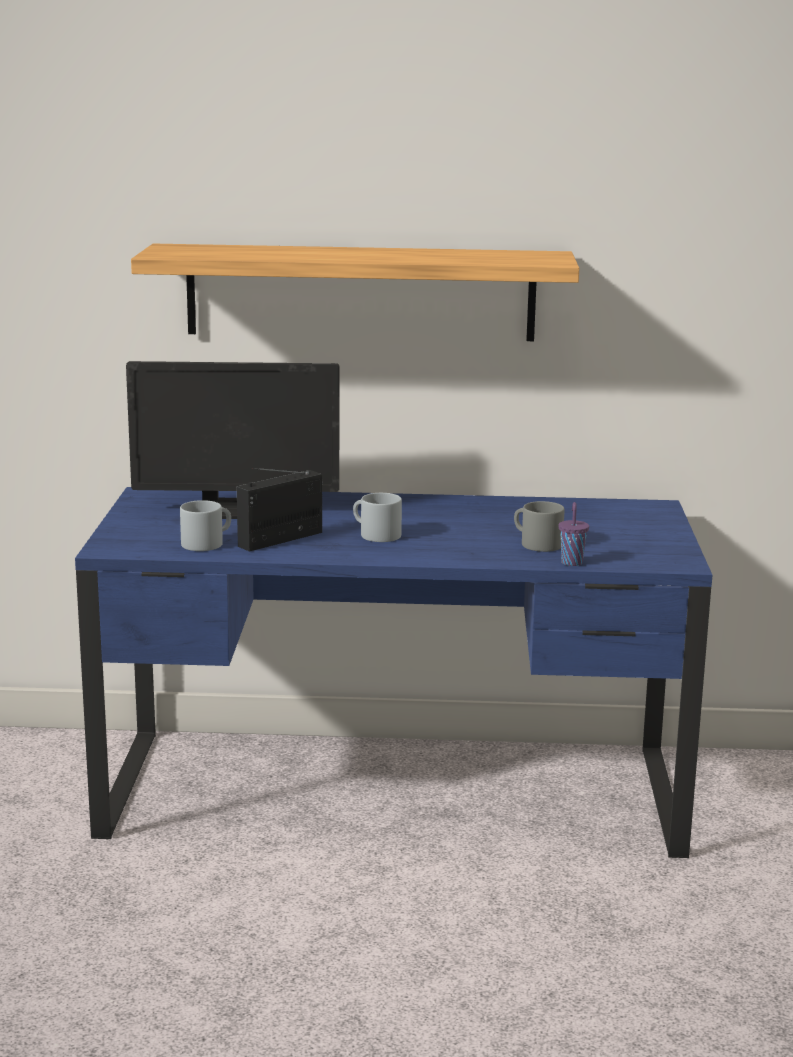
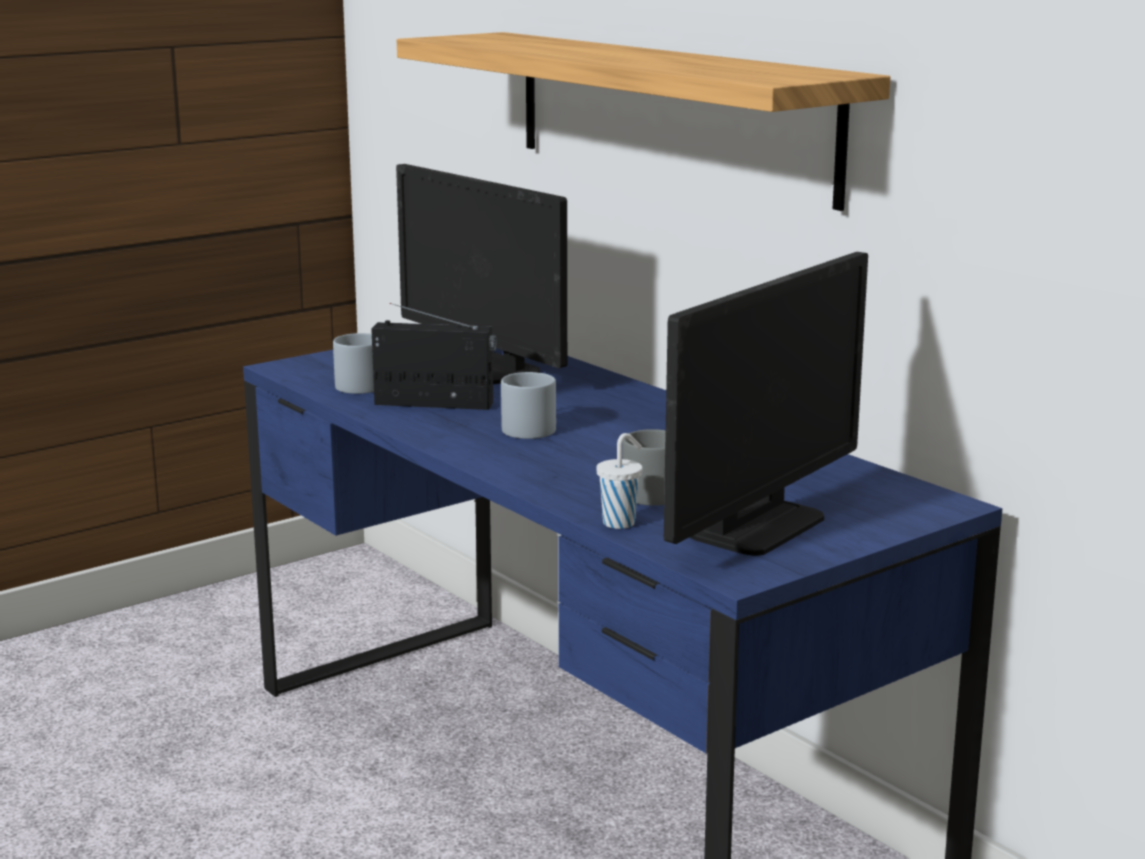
camera: 50 degrees right, 0 degrees up
purple cup [559,502,589,566] -> white cup [596,433,642,529]
none -> monitor [664,252,868,556]

